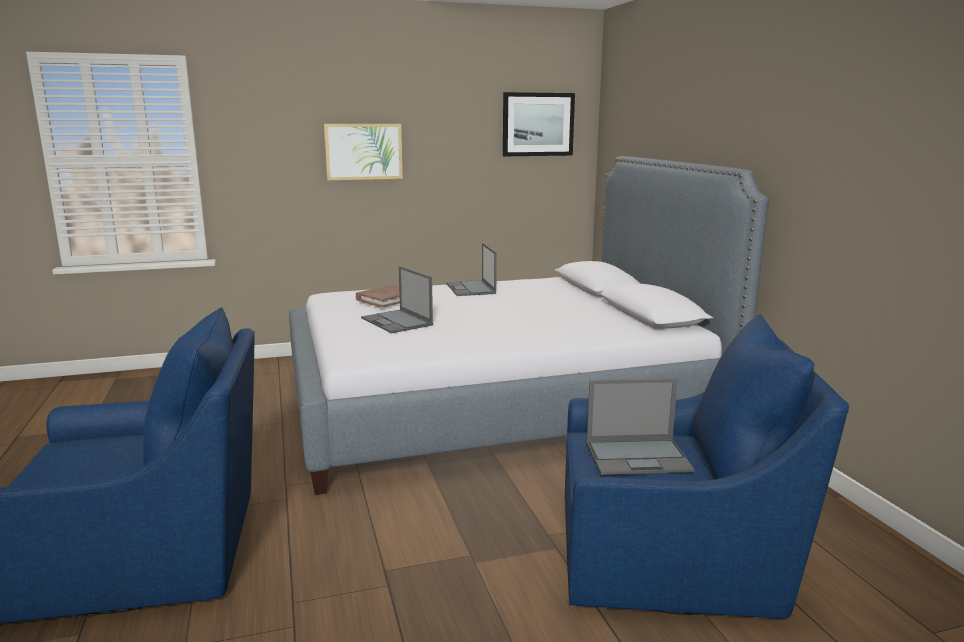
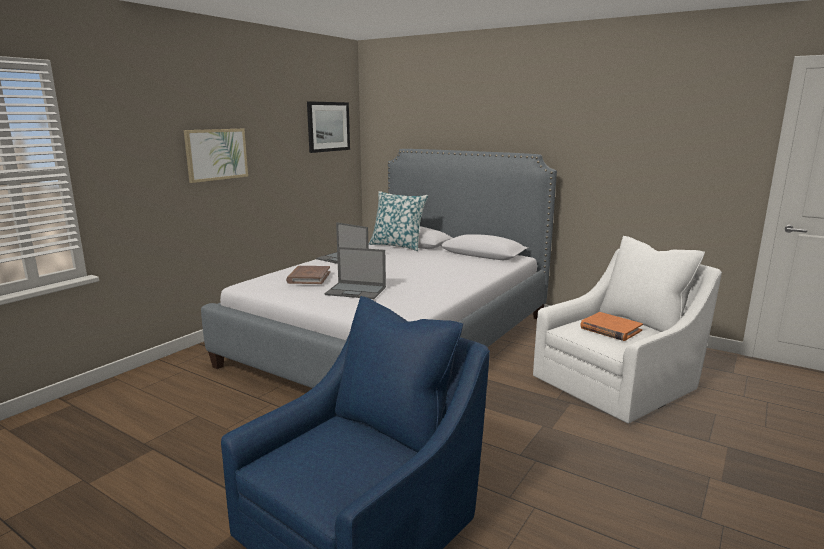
camera: 40 degrees left, 0 degrees up
blue armchair [565,315,849,619] -> white armchair [533,236,722,424]
laptop [586,378,695,475] -> orange book [580,312,643,341]
none -> pillow [369,191,428,251]

